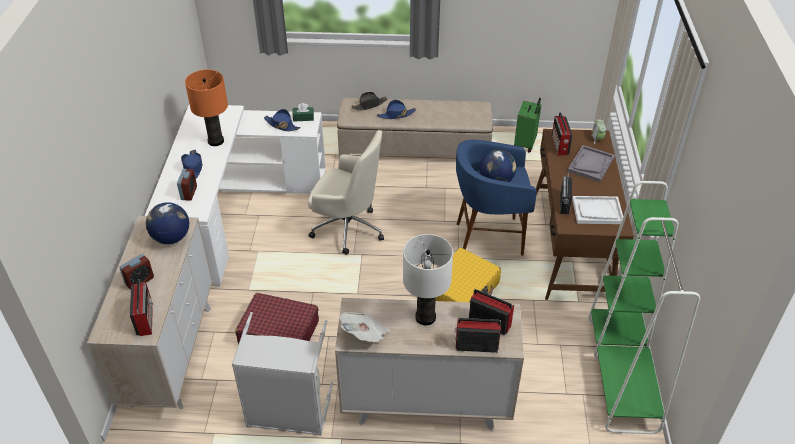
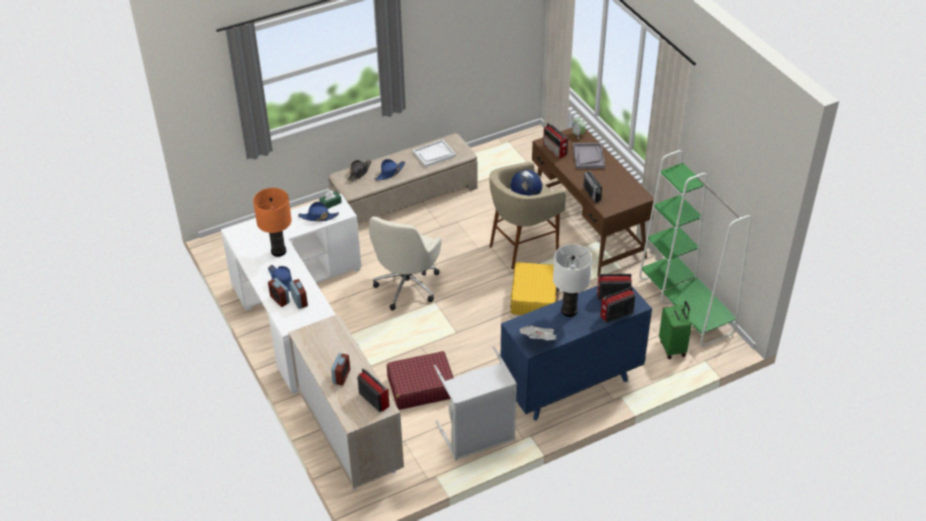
camera: 30 degrees left, 0 degrees up
globe [146,202,189,244] -> none
beige office chair [308,130,384,255] -> beige office chair turned 120 degrees clockwise [369,216,442,311]
white dresser [335,298,524,430] -> blue dresser [500,285,652,421]
blue stool [456,140,537,256] -> beige stool [489,162,566,269]
green suitcase [514,98,542,153] -> green suitcase moved to [659,301,692,359]
white tray [572,196,623,224] -> white tray moved to [412,139,456,168]
none -> alarm clock [268,278,290,307]

